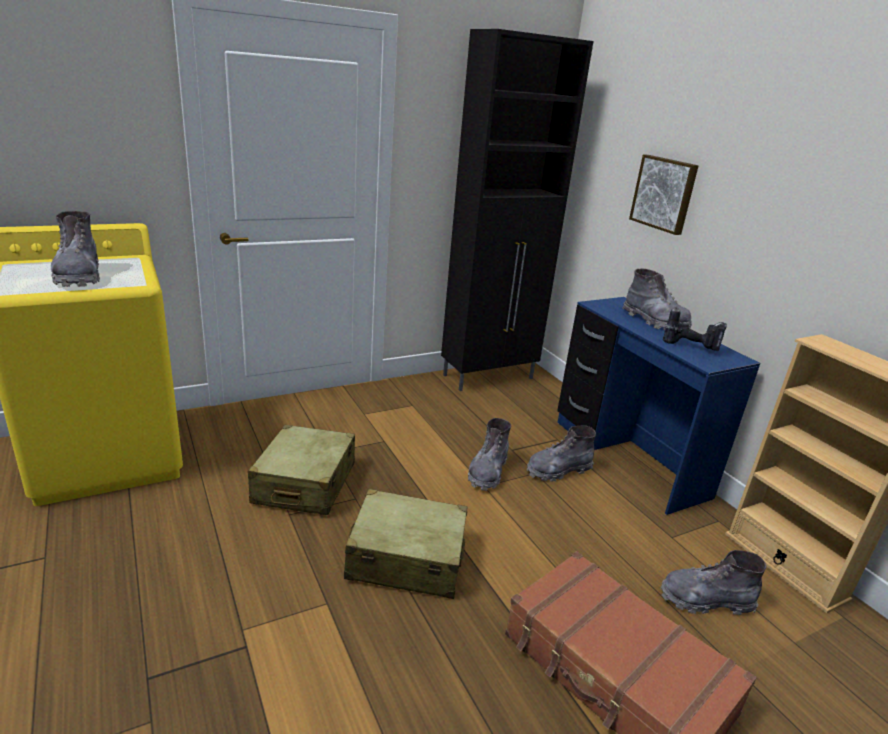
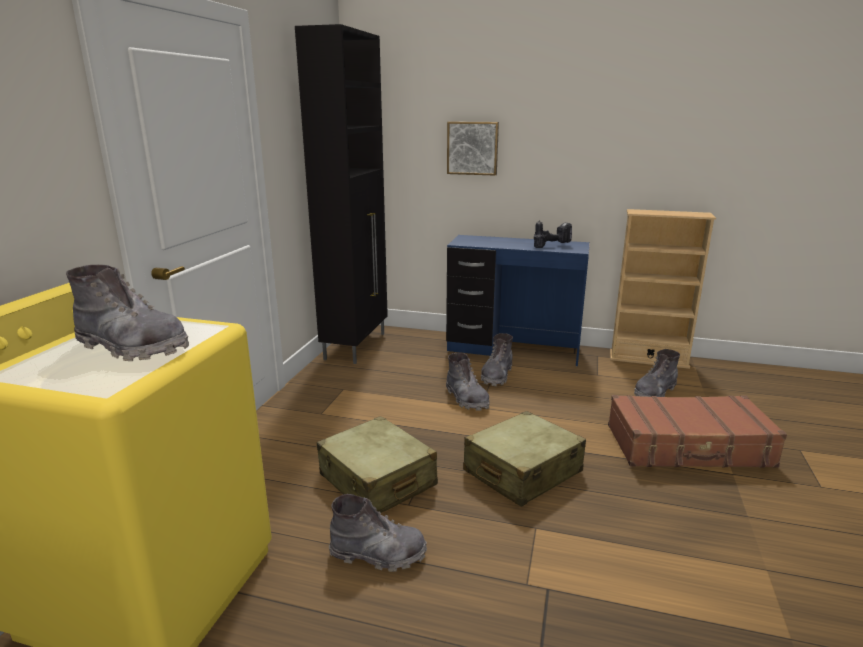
camera: 45 degrees left, 5 degrees down
grey boot [623,269,692,330] -> grey boot moved to [329,494,427,572]

